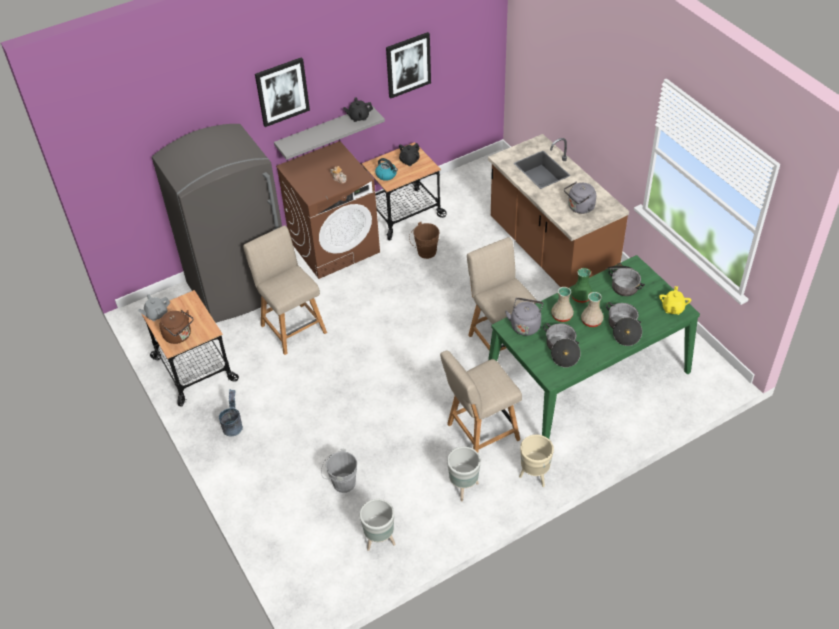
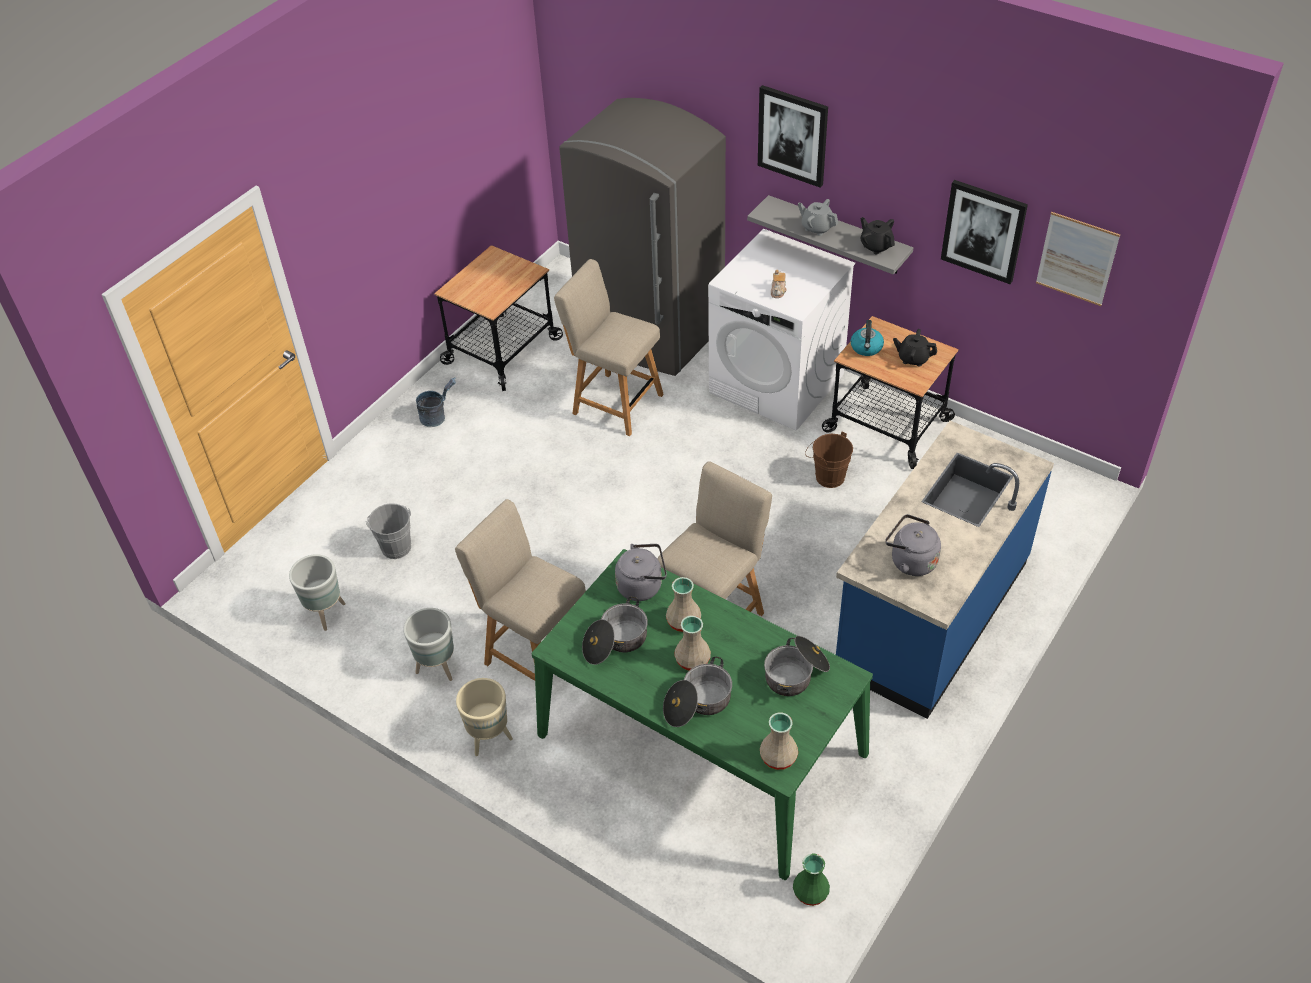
camera: 65 degrees right, 0 degrees up
grey teapot [138,294,170,321] -> grey teapot moved to [798,199,838,236]
brown kettle [159,310,193,344] -> none
beige chair [243,225,327,355] -> beige chair turned 90 degrees counterclockwise [554,259,664,436]
brown washing machine [276,141,380,279] -> white washing machine [708,229,855,431]
brown counter [488,134,629,288] -> blue counter [836,421,1054,719]
green vase [571,268,592,303] -> green vase moved to [793,853,830,906]
yellow teapot [659,286,691,315] -> beige vase [760,712,798,770]
none -> picture [1036,212,1120,306]

